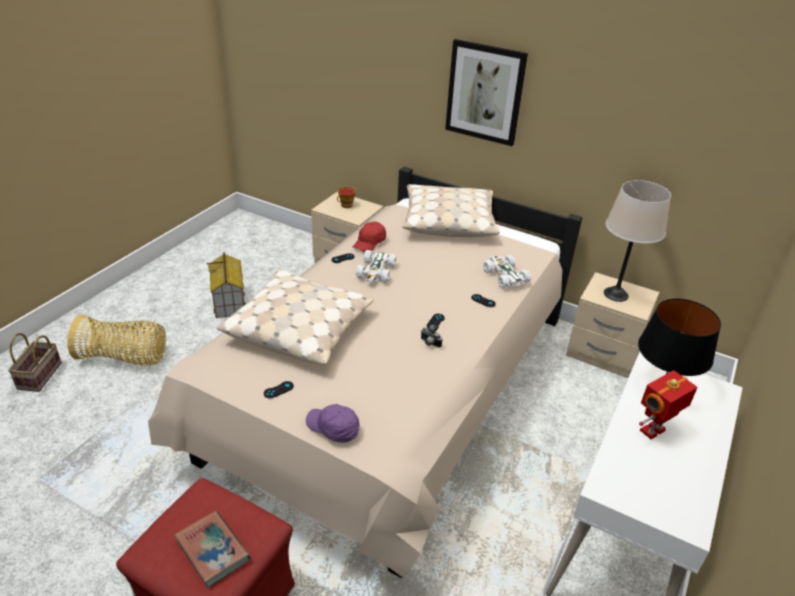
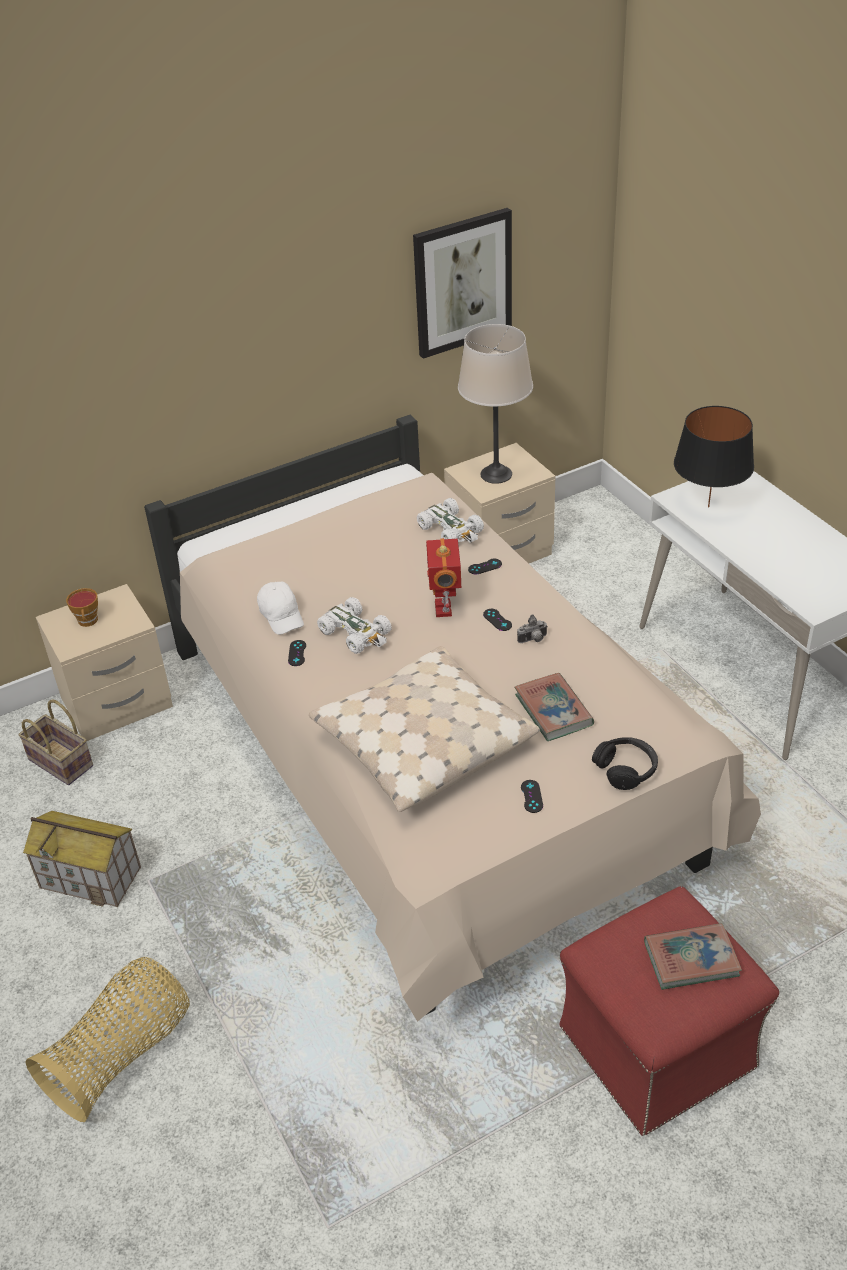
camera: 55 degrees left, 5 degrees up
basket [8,333,62,392] -> basket moved to [18,700,93,785]
purple cap [306,404,359,442] -> black headphones [592,737,658,790]
red cap [353,221,386,252] -> white cap [257,582,304,635]
beige pillow [402,184,500,237] -> none
picture [445,39,528,146] -> picture moved to [413,208,512,359]
white toy car [483,255,531,288] -> white toy car turned 135 degrees counterclockwise [417,498,484,542]
toy robot [639,370,698,439] -> toy robot moved to [426,538,461,617]
none -> book [514,673,594,741]

